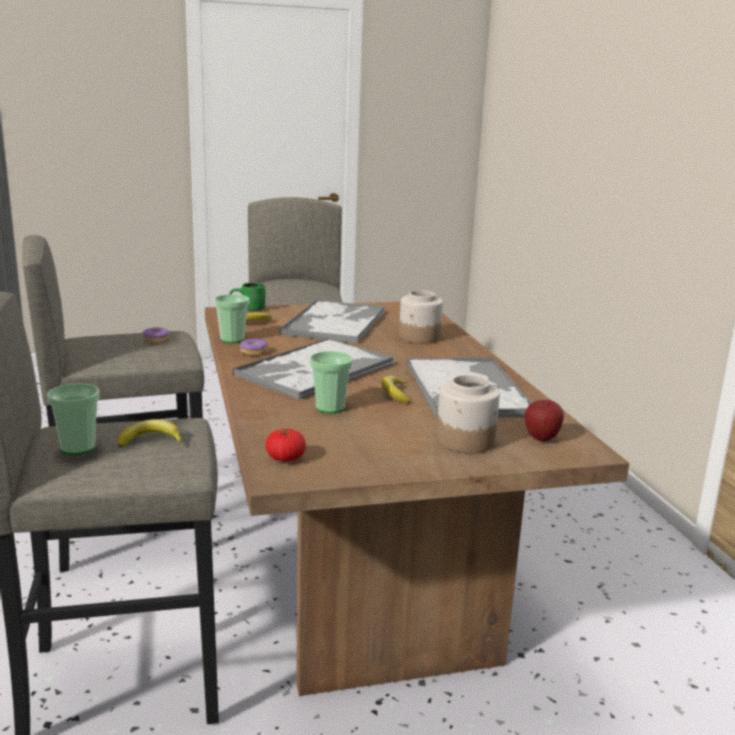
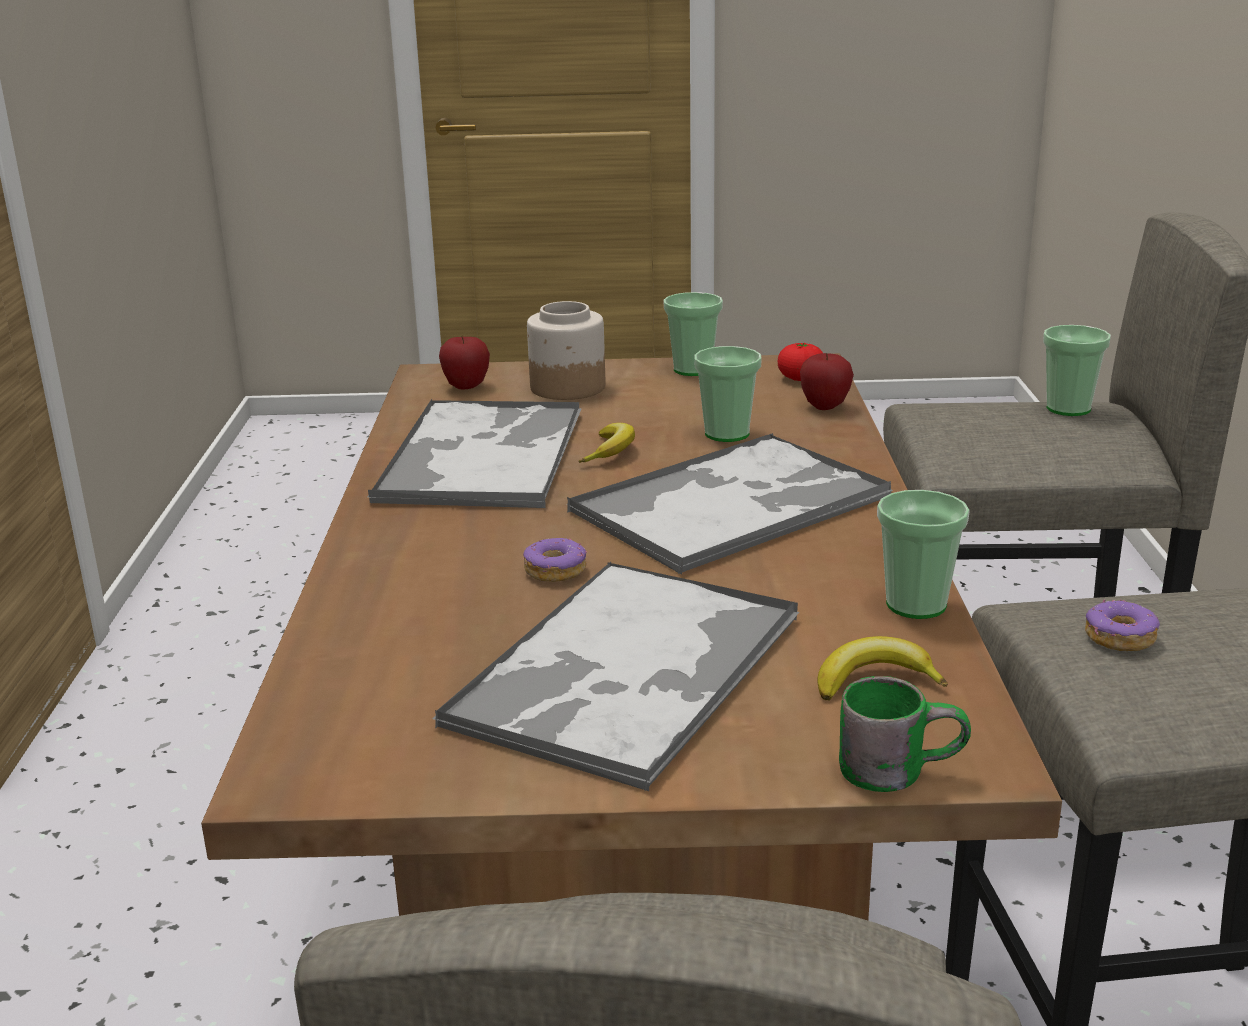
camera: 165 degrees left, 5 degrees up
banana [117,419,183,448] -> none
donut [240,339,268,356] -> donut moved to [523,538,587,582]
jar [399,290,443,344] -> none
none -> cup [663,292,723,376]
none -> apple [800,353,854,410]

